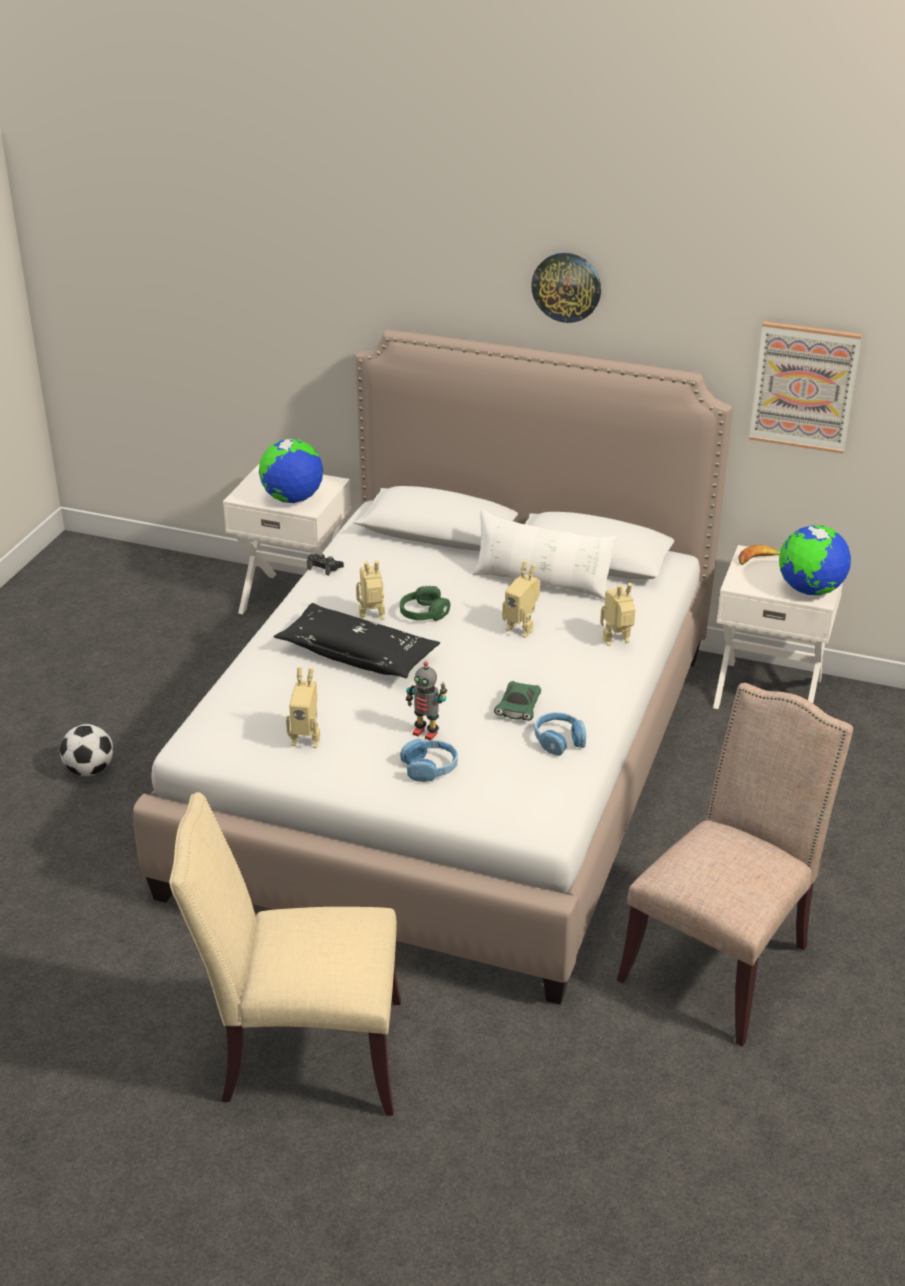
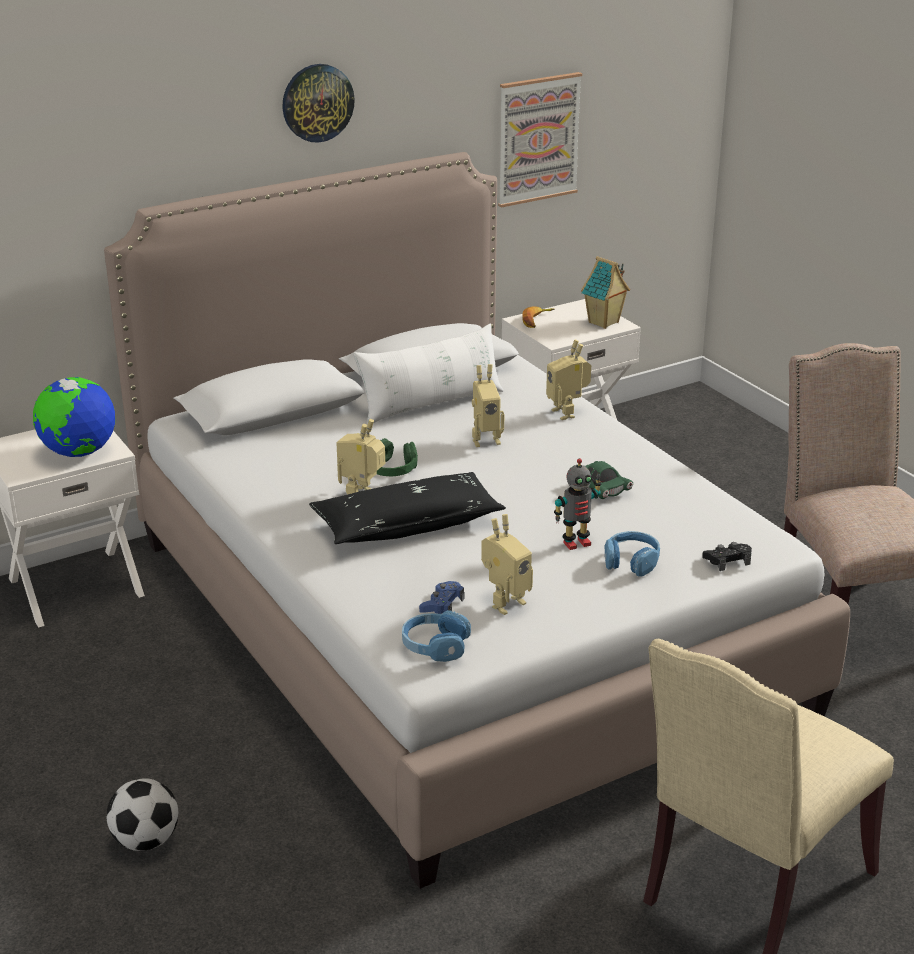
camera: 50 degrees left, 5 degrees down
black game controller [307,553,344,576] -> black game controller moved to [702,542,752,571]
blue headphones [535,712,586,756] -> blue headphones moved to [402,610,471,662]
toy robot [600,583,635,646] -> toy robot turned 45 degrees counterclockwise [546,340,591,420]
globe [779,525,851,595] -> toy house [581,256,630,329]
none -> blue game controller [419,581,464,614]

